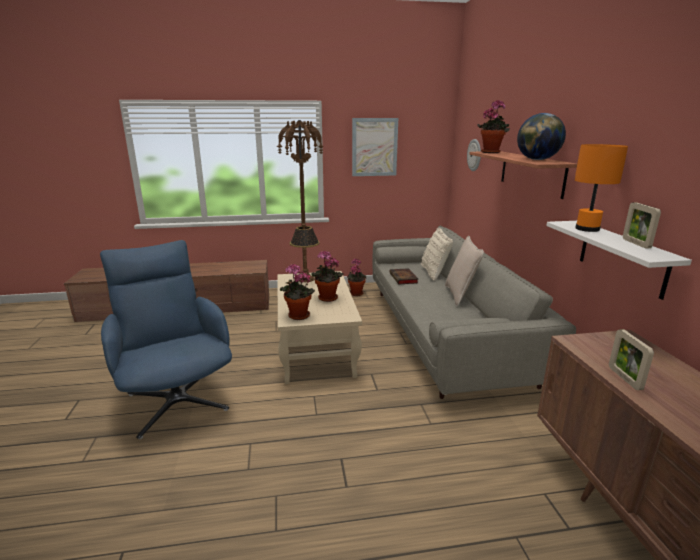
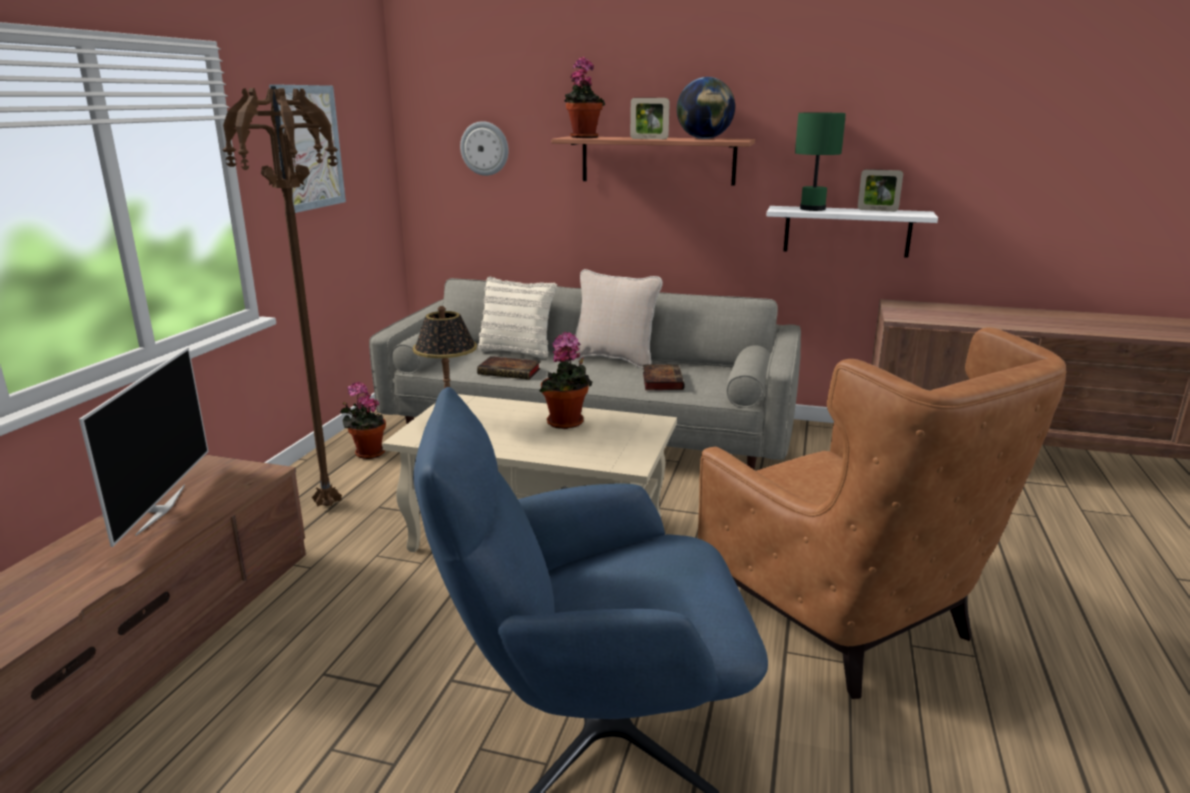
camera: 65 degrees left, 0 degrees up
potted plant [280,264,315,320] -> none
orange table lamp [575,144,628,232] -> green table lamp [795,113,846,211]
picture frame [609,329,654,390] -> picture frame moved to [630,98,670,139]
none -> television [79,347,209,547]
none -> book [643,364,685,390]
none -> brown armchair [698,327,1066,699]

